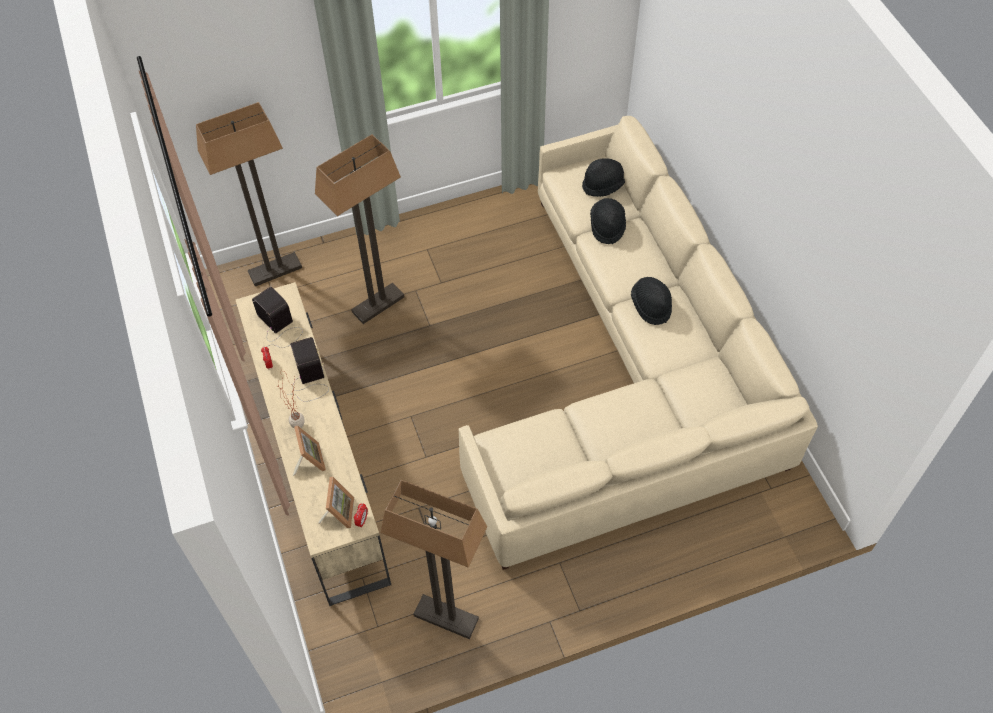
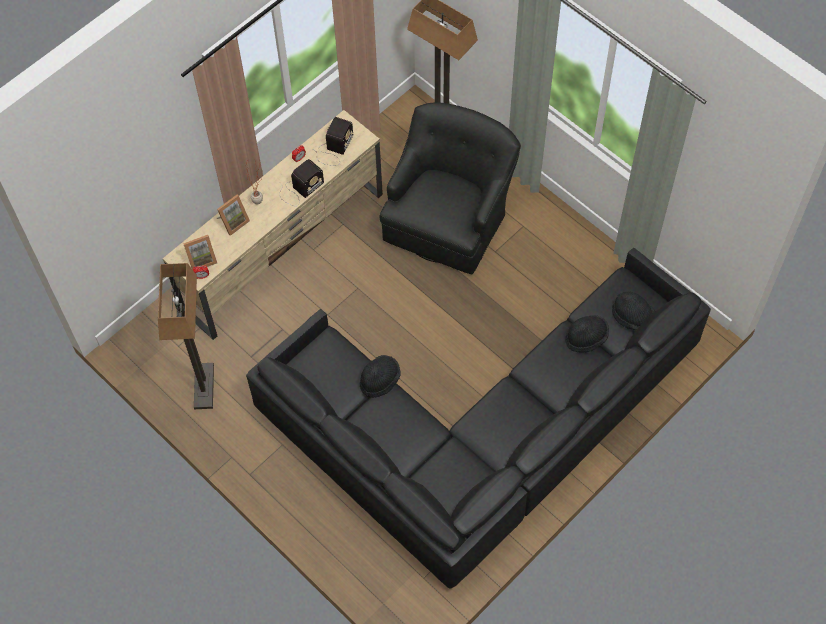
camera: 65 degrees right, 5 degrees up
floor lamp [315,134,404,324] -> black armchair [380,103,521,274]
beige sofa [459,116,818,570] -> black sofa [246,248,711,588]
black hat [631,277,672,325] -> black hat moved to [360,355,401,398]

